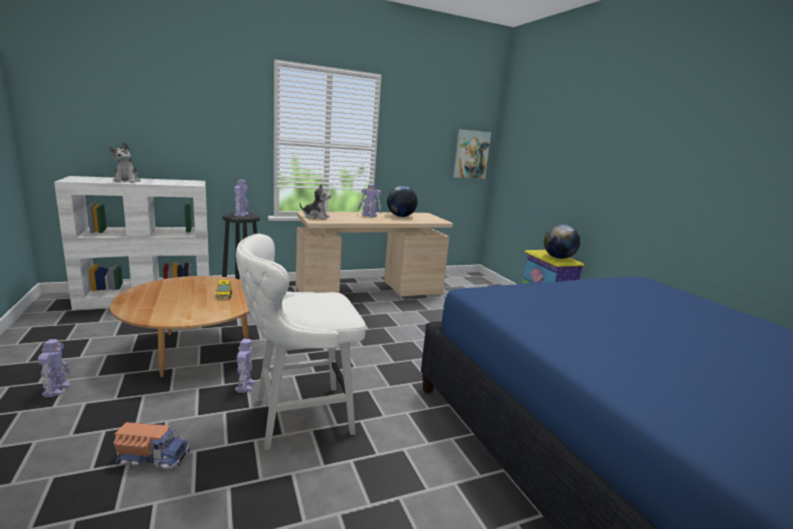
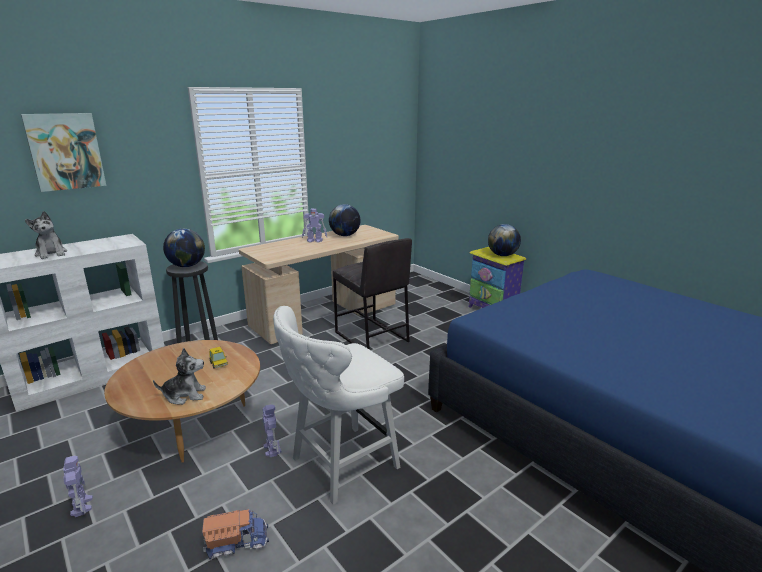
camera: 15 degrees left, 5 degrees up
toy robot [234,180,249,217] -> globe [163,229,205,267]
plush toy [299,184,331,220] -> plush toy moved to [153,348,206,405]
picture [452,129,491,179] -> picture moved to [21,113,106,192]
none -> grey stool [333,238,412,350]

